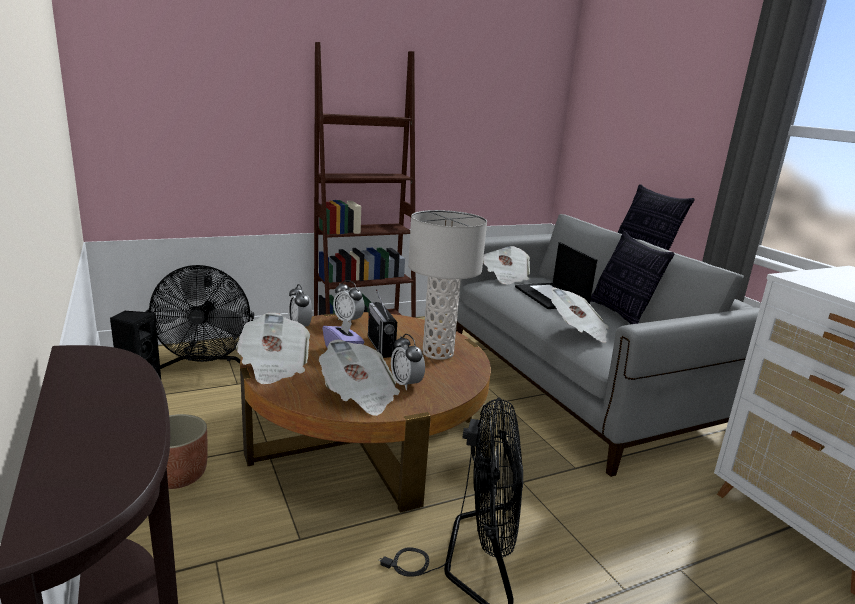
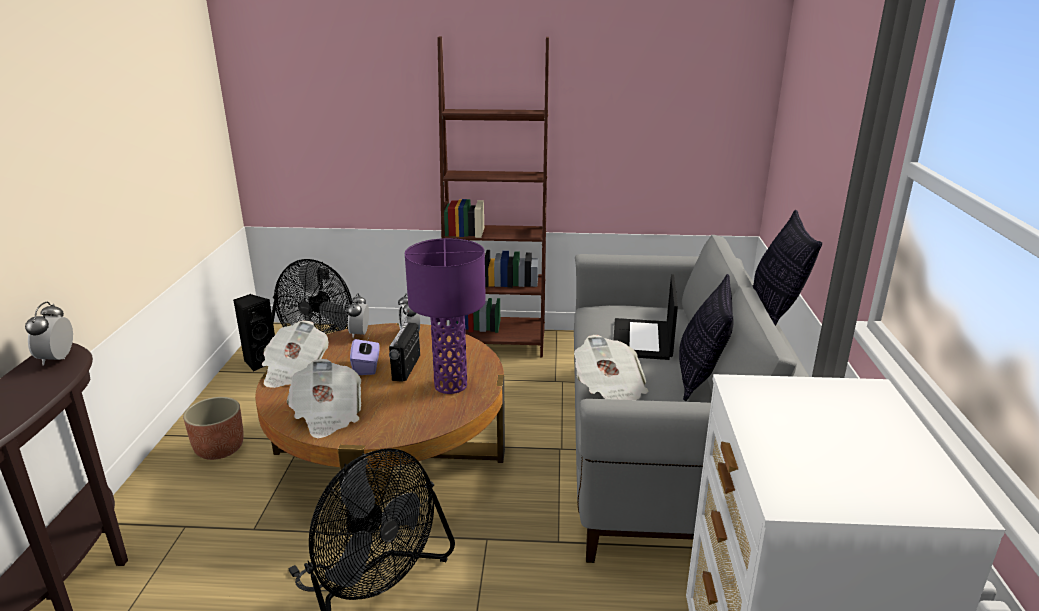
camera: 30 degrees right, 5 degrees up
alarm clock [391,334,425,390] -> alarm clock moved to [25,302,73,366]
white table lamp [408,210,487,360] -> purple table lamp [405,238,486,394]
newspaper [483,246,530,284] -> none

